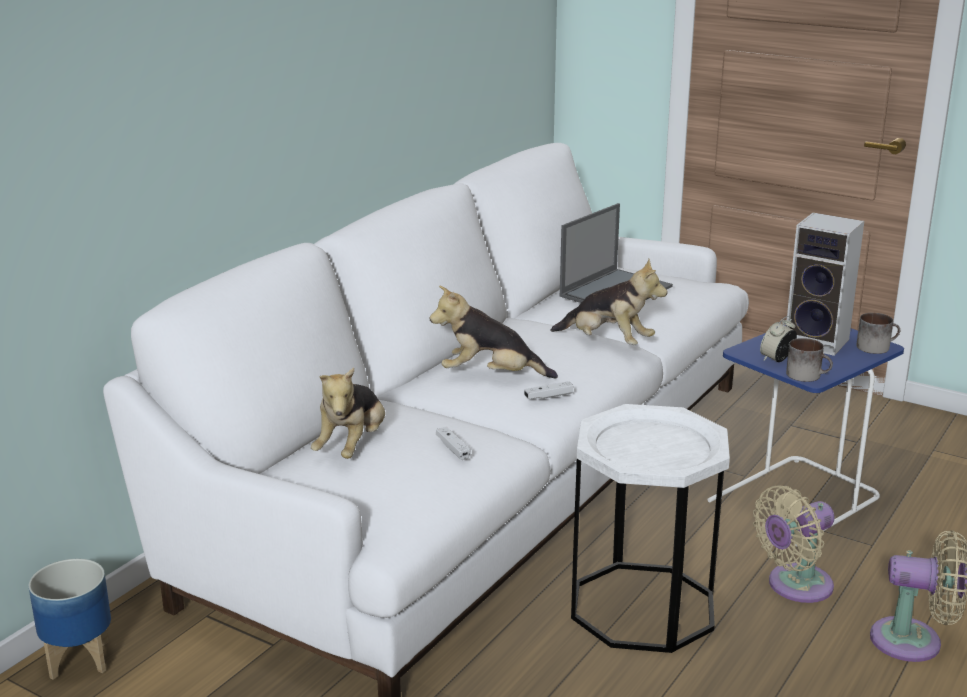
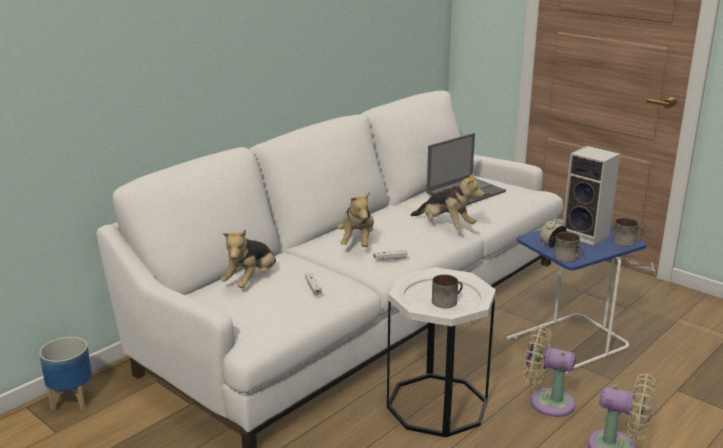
camera: 10 degrees right, 0 degrees up
plush toy [430,285,558,379] -> plush toy turned 105 degrees counterclockwise [338,192,374,247]
beige fan [753,485,835,603] -> beige fan turned 45 degrees clockwise [524,326,576,417]
none -> mug [432,274,463,308]

